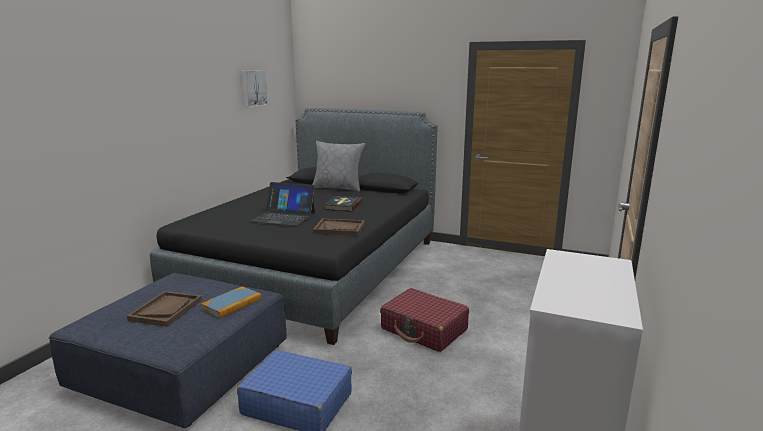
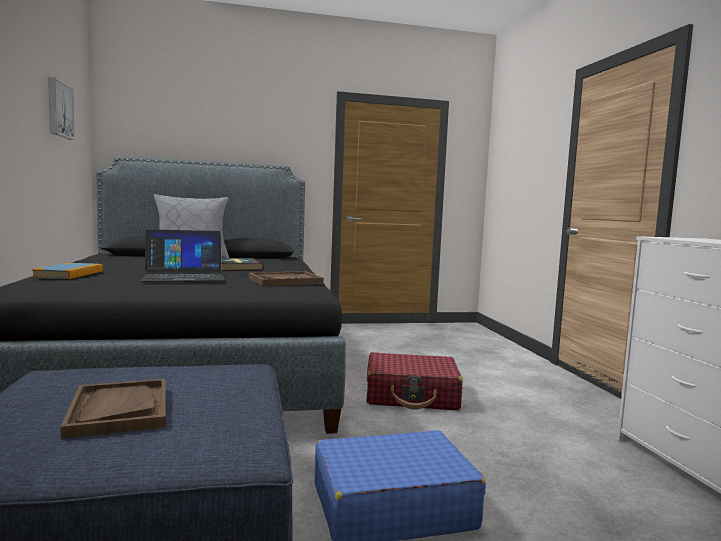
camera: 35 degrees left, 10 degrees down
book [201,287,261,318] -> book moved to [32,263,103,279]

